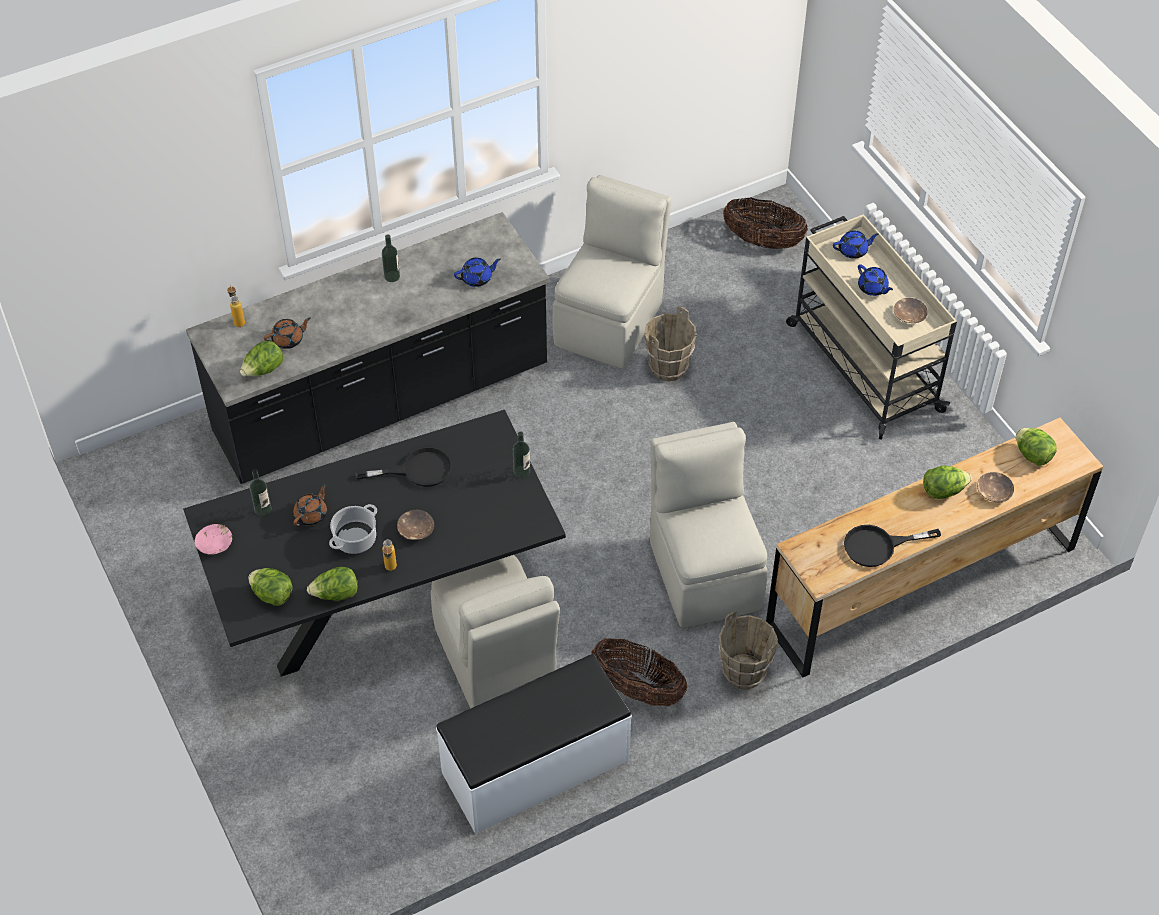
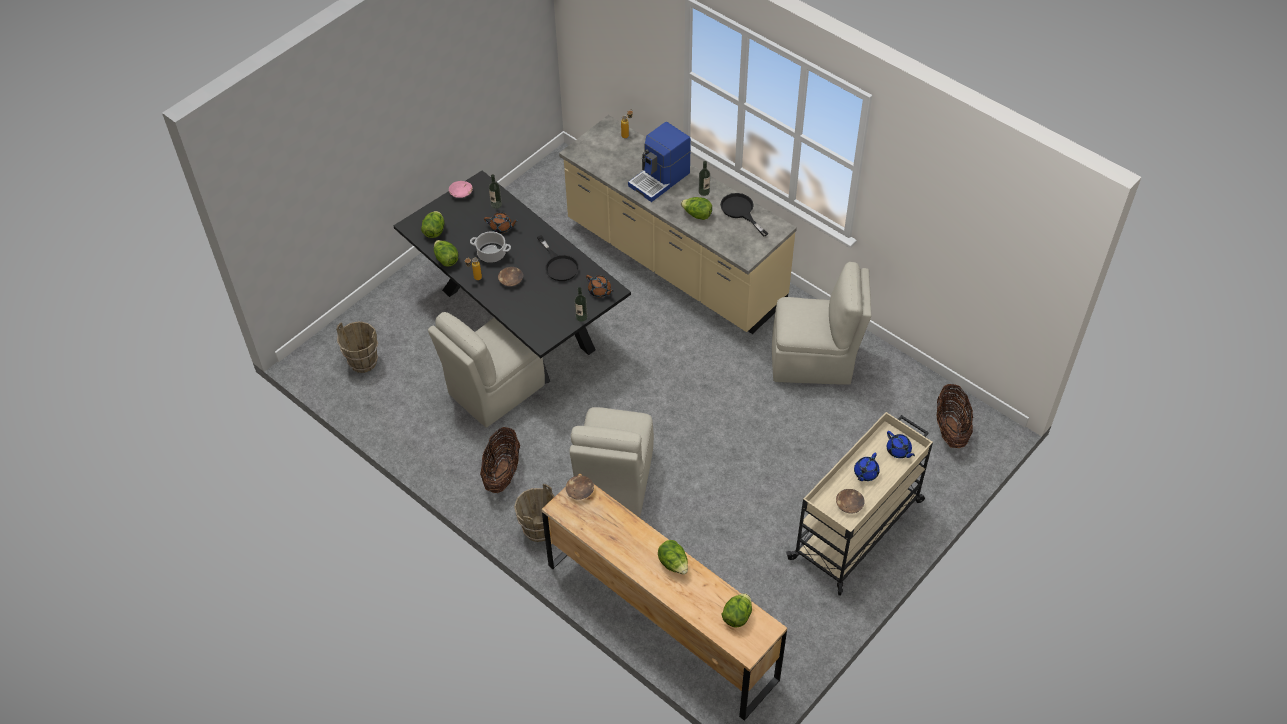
camera: 70 degrees right, 0 degrees up
black counter [186,212,550,484] -> beige counter [559,115,797,334]
lettuce [240,341,283,377] -> lettuce moved to [681,197,712,220]
brown teapot [264,318,311,349] -> brown teapot moved to [586,275,614,297]
white bench [436,654,632,834] -> none
blue teapot [454,258,501,287] -> none
brown bucket [644,307,697,381] -> brown bucket moved to [336,321,378,373]
beige chair [650,422,768,628] -> beige chair turned 135 degrees clockwise [569,407,654,517]
black frying pan [844,525,941,567] -> black frying pan moved to [720,193,768,237]
brown bowl [977,472,1014,502] -> brown bowl moved to [566,475,594,500]
none -> coffee machine [628,122,691,202]

